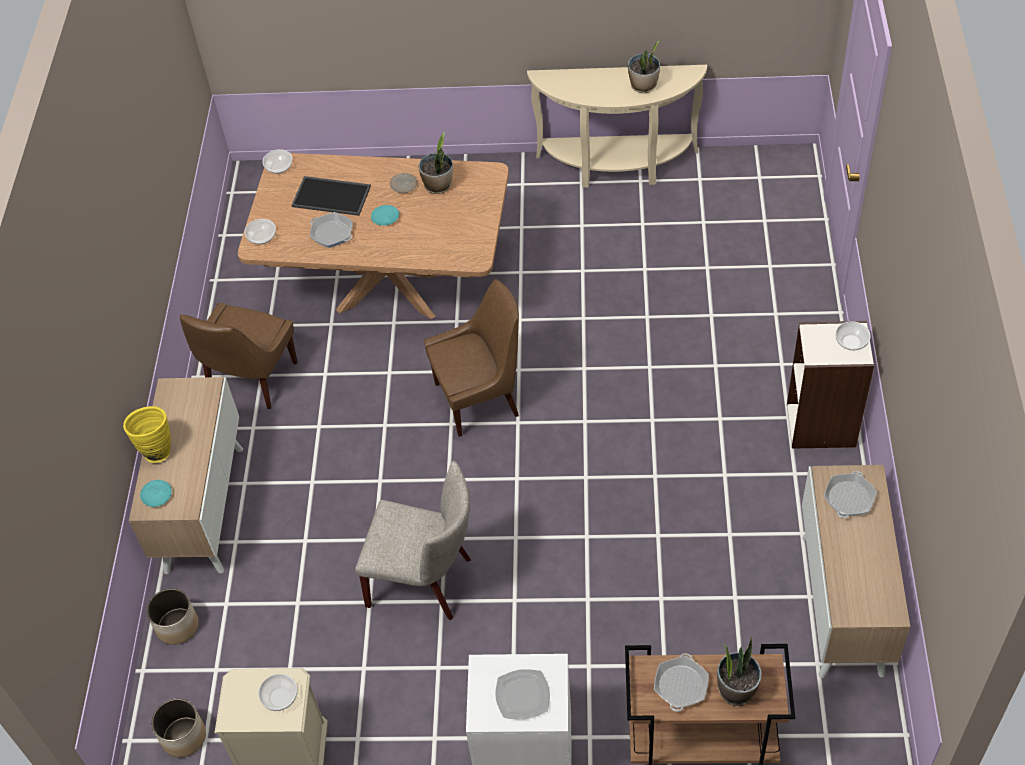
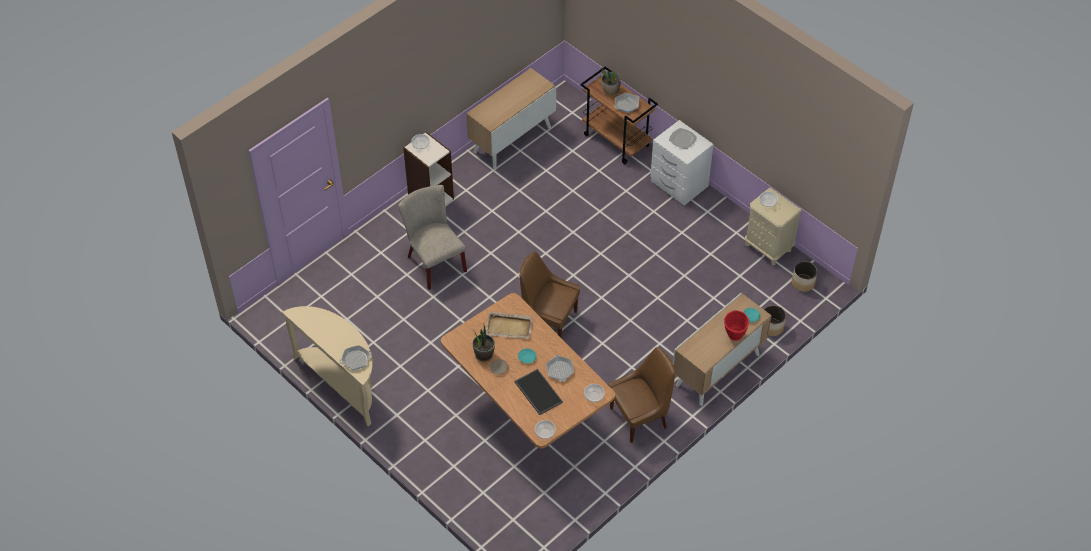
camera: 140 degrees left, 0 degrees up
yellow vase [123,406,171,463] -> red vase [724,310,749,341]
beige chair [355,461,471,620] -> beige chair moved to [398,185,467,290]
potted plant [628,40,660,93] -> none
frying pan [824,471,877,518] -> frying pan moved to [340,345,372,370]
none -> beige tray [486,312,533,339]

